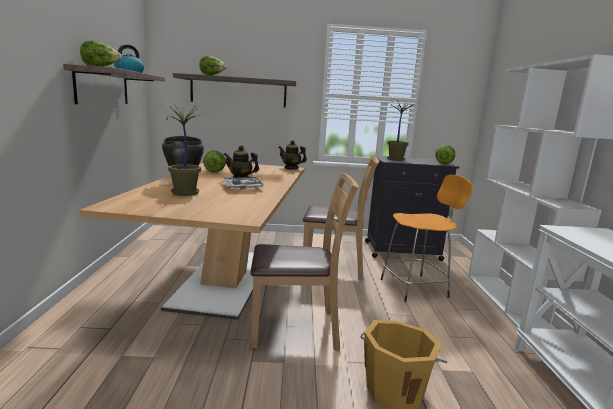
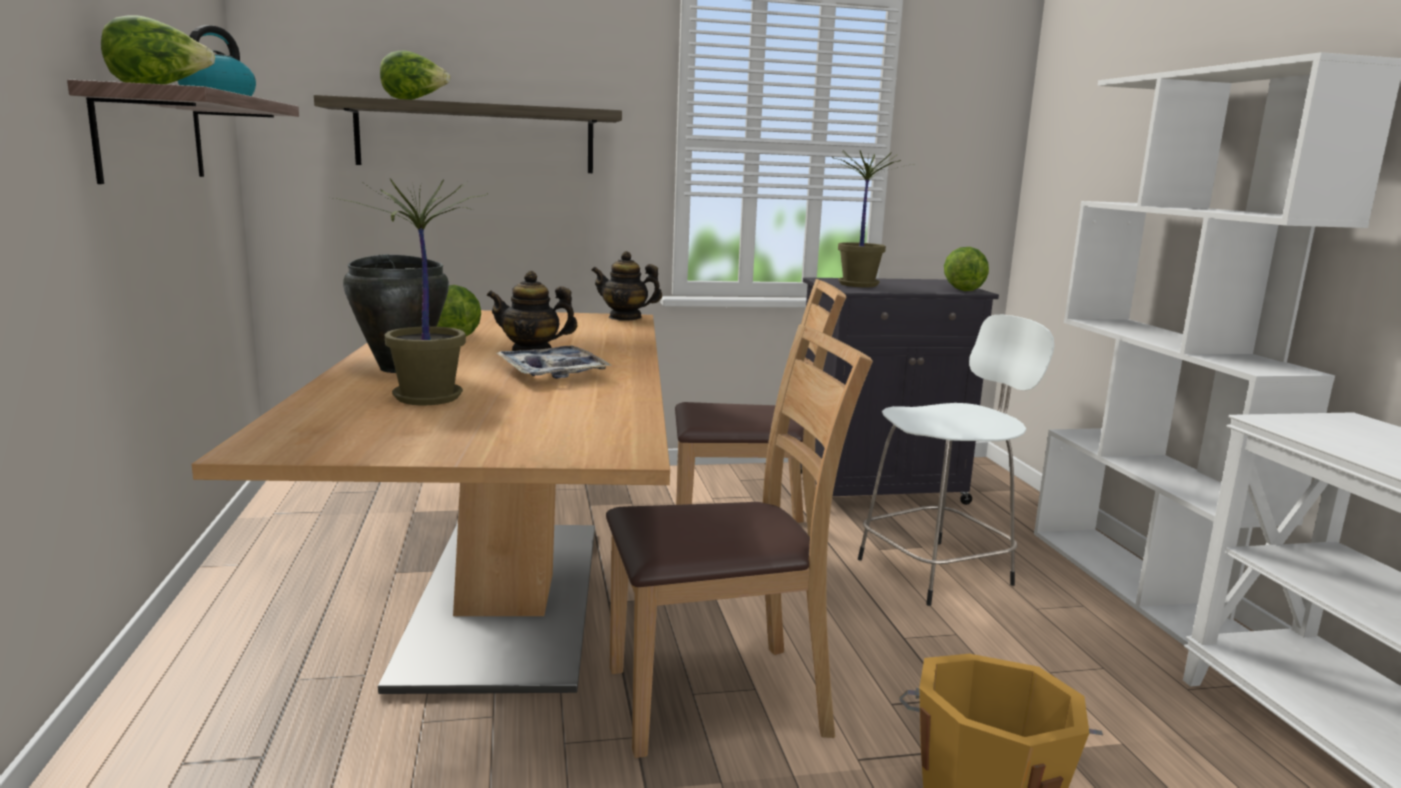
camera: 10 degrees left, 0 degrees up
orange stool [381,175,472,302] -> white stool [858,315,1054,606]

